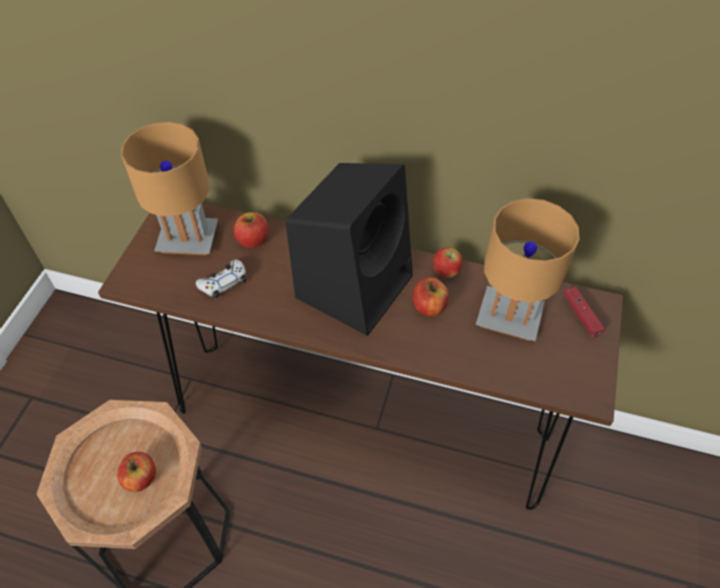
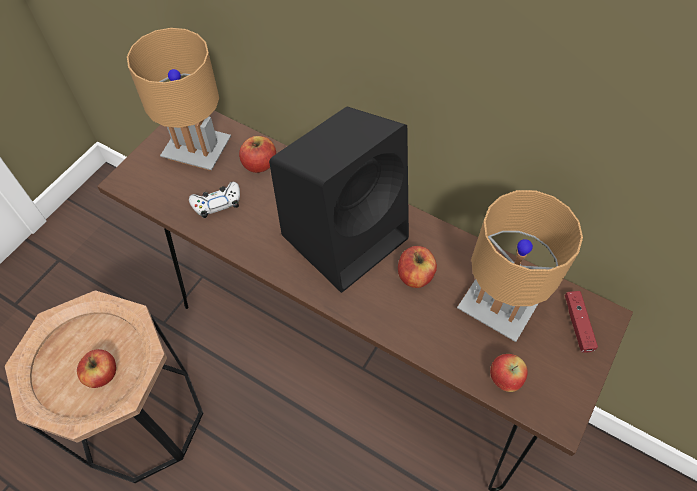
camera: 15 degrees right, 5 degrees up
apple [433,247,462,278] -> apple moved to [490,354,528,392]

